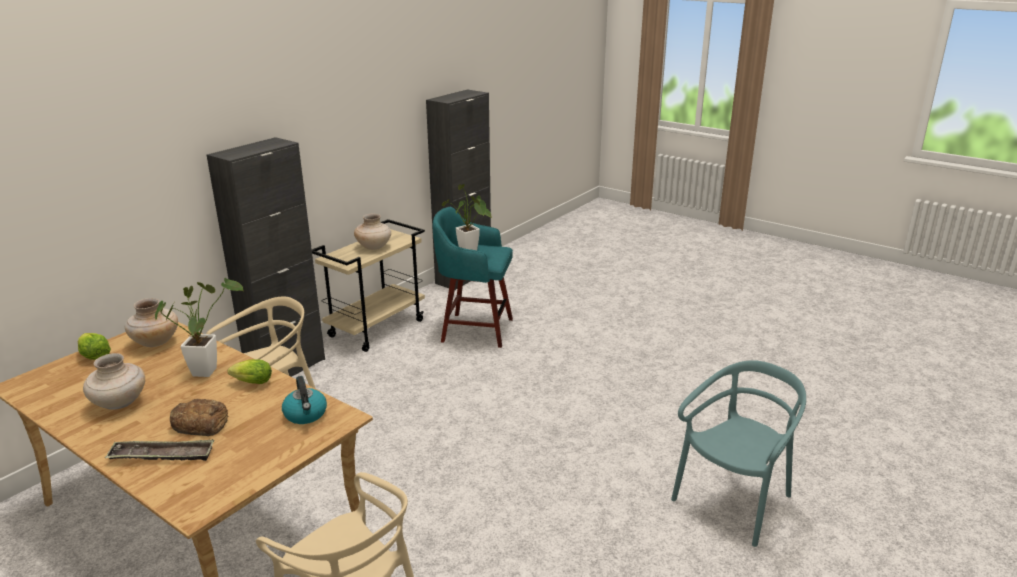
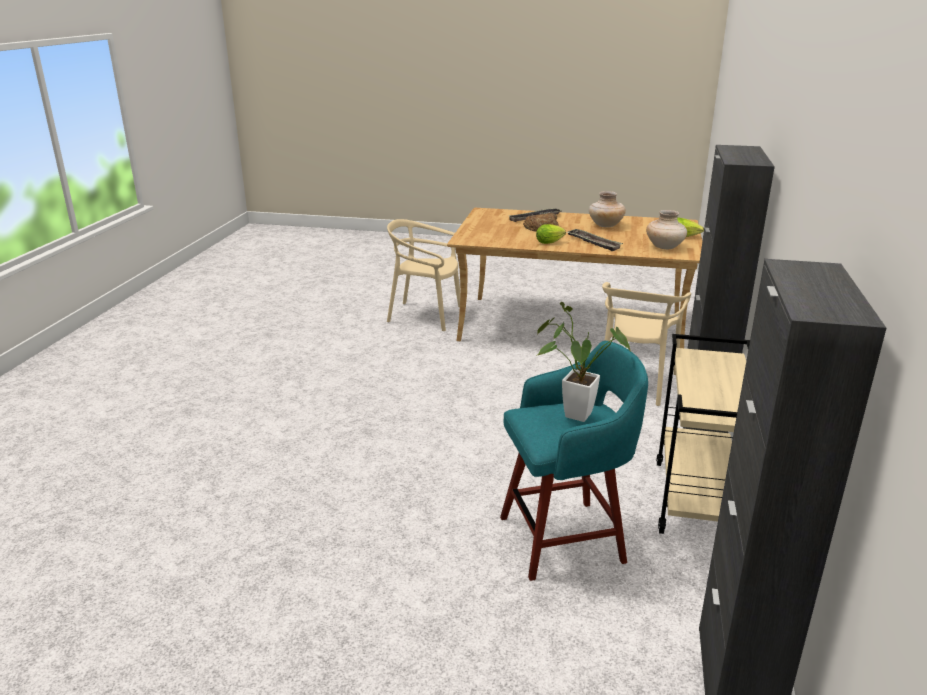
camera: 155 degrees right, 0 degrees up
potted plant [155,278,244,377] -> tray [567,229,622,251]
kettle [282,376,327,424] -> none
beige vase [354,214,391,250] -> none
turquoise chair [671,360,806,547] -> none

